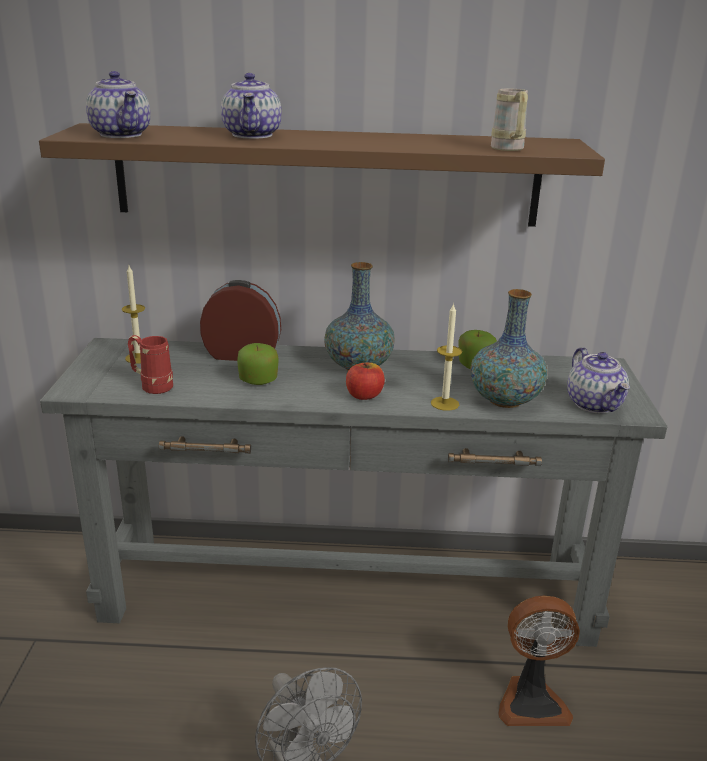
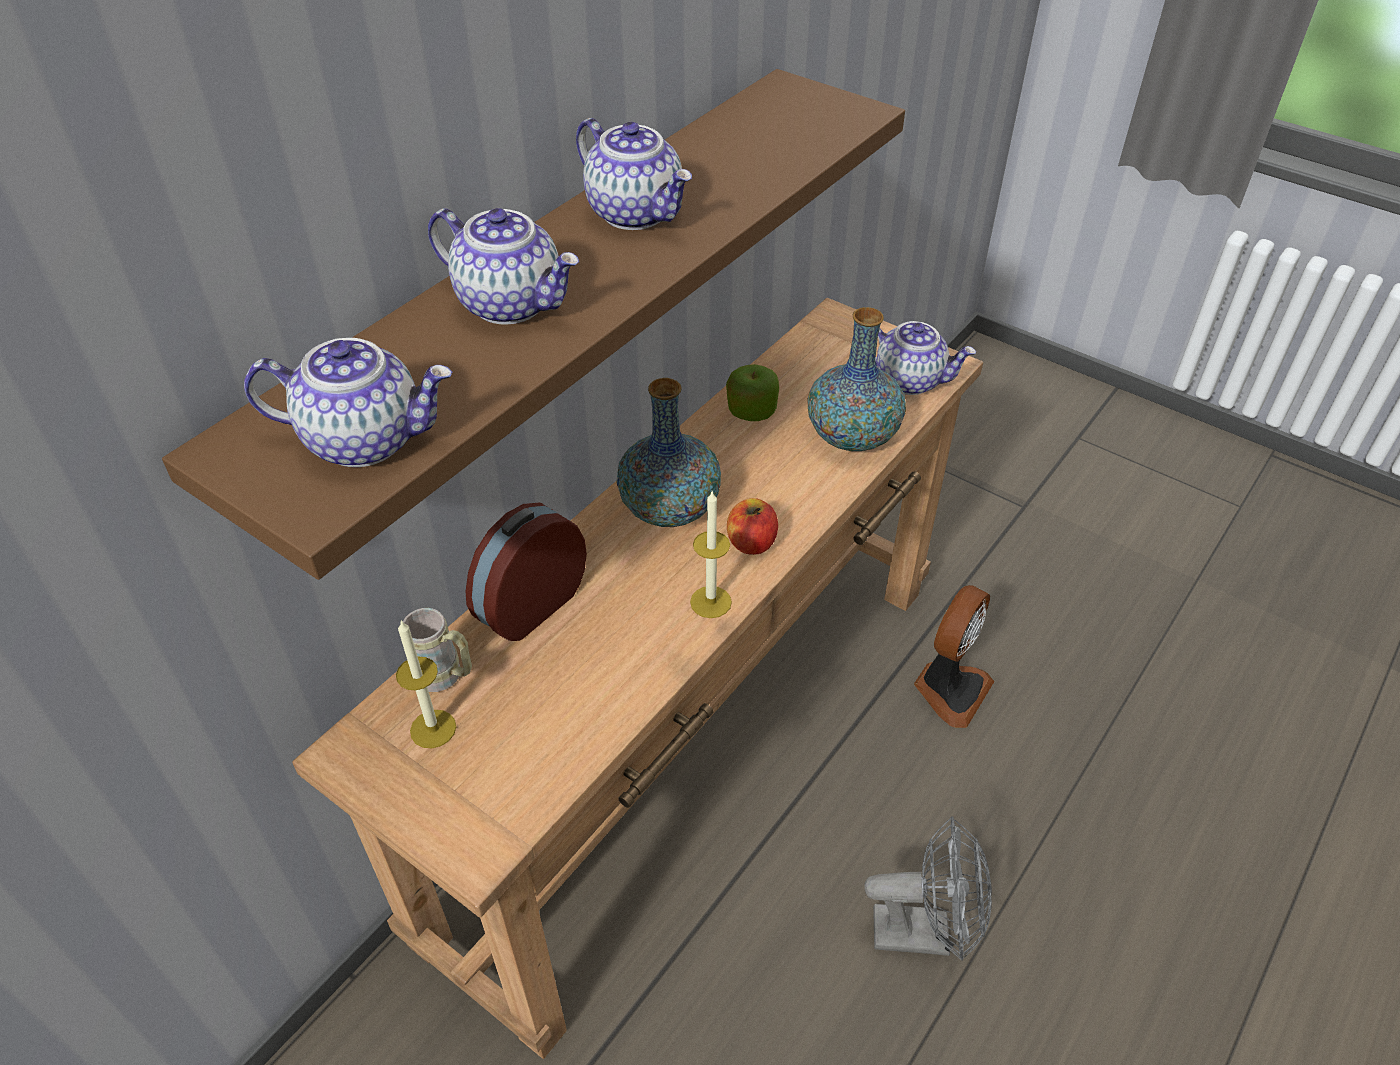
camera: 55 degrees left, 20 degrees up
grey console table [40,338,667,647] -> brown console table [292,298,983,1059]
red mug [128,335,173,394] -> none
apple [237,343,279,385] -> none
candle [431,303,462,411] -> candle moved to [690,492,732,618]
beige mug [491,89,528,151] -> beige mug moved to [403,608,472,692]
none -> teapot [576,118,692,230]

